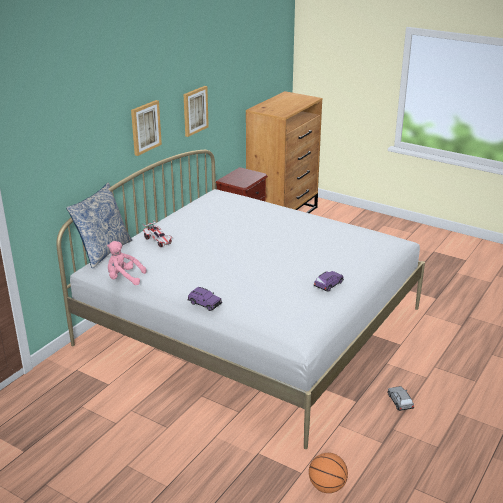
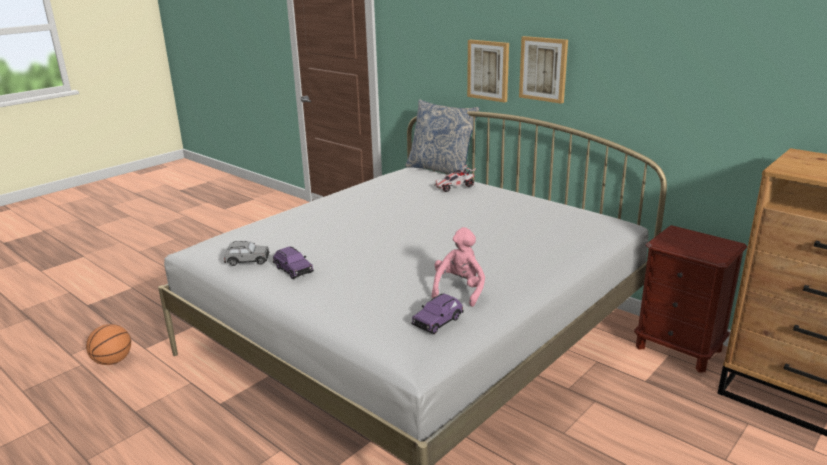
camera: 100 degrees right, 5 degrees down
pink plush toy [107,241,146,285] -> pink plush toy moved to [432,227,485,307]
picture [183,86,209,137] -> picture moved to [467,40,509,103]
purple toy car [187,287,222,311] -> purple toy car moved to [411,293,464,334]
grey toy car [387,386,414,411] -> grey toy car moved to [224,241,269,266]

